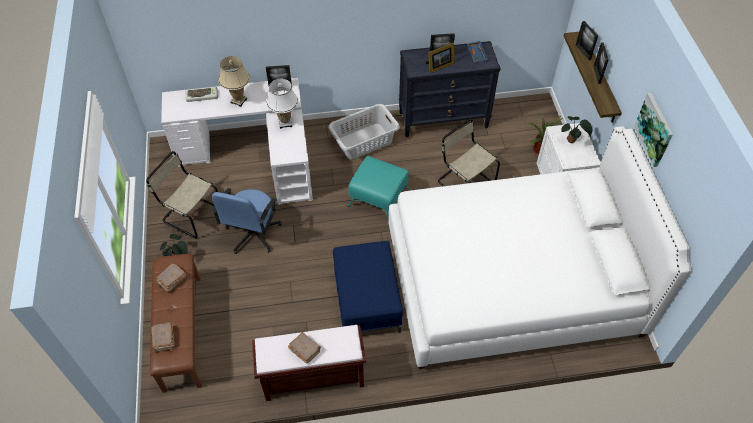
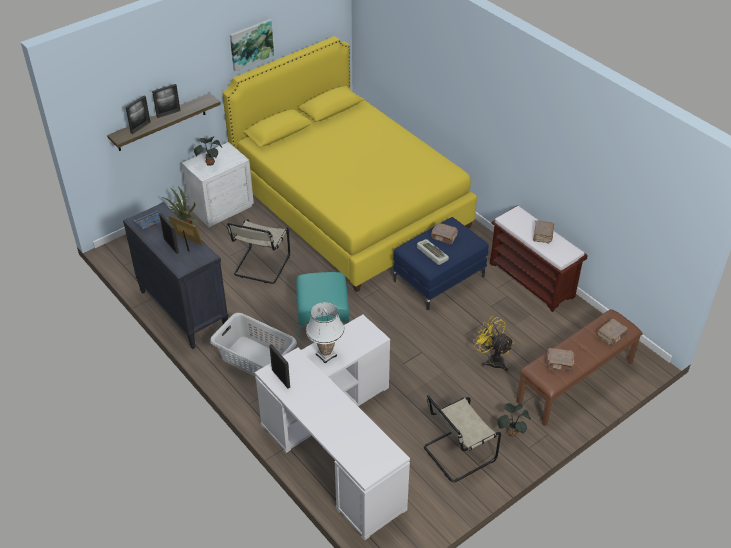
camera: 120 degrees left, 10 degrees down
beige chair [146,151,218,239] -> beige chair turned 60 degrees clockwise [424,395,501,482]
keyboard [185,87,218,102] -> keyboard moved to [417,239,449,265]
blue office chair [212,188,282,254] -> none
beige table lamp [218,56,250,107] -> none
white bed [389,126,692,369] -> yellow bed [222,36,477,292]
none -> brown book [431,223,458,245]
none -> yellow fan [473,316,514,372]

